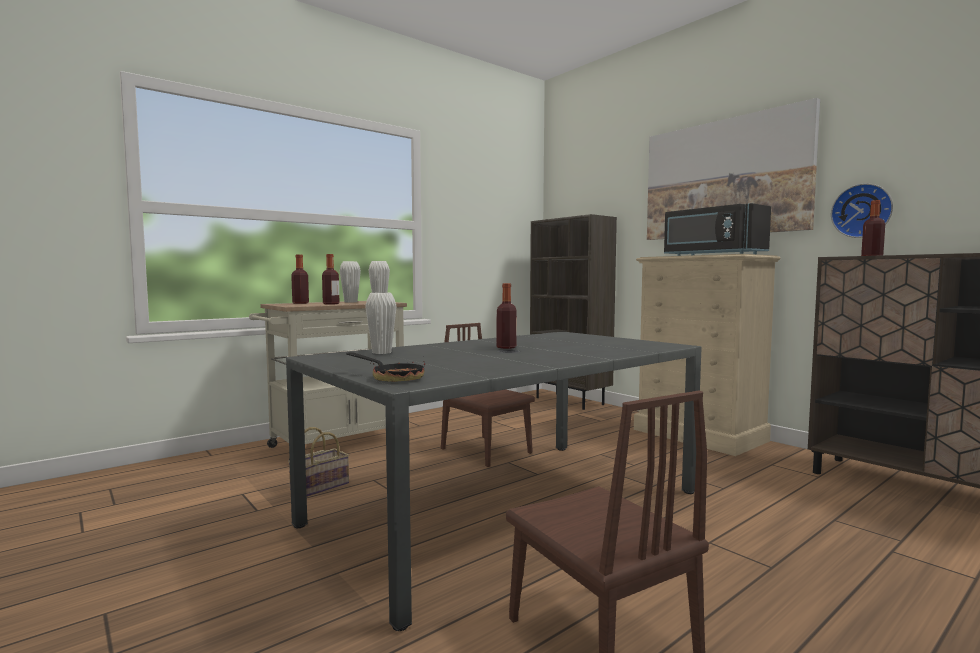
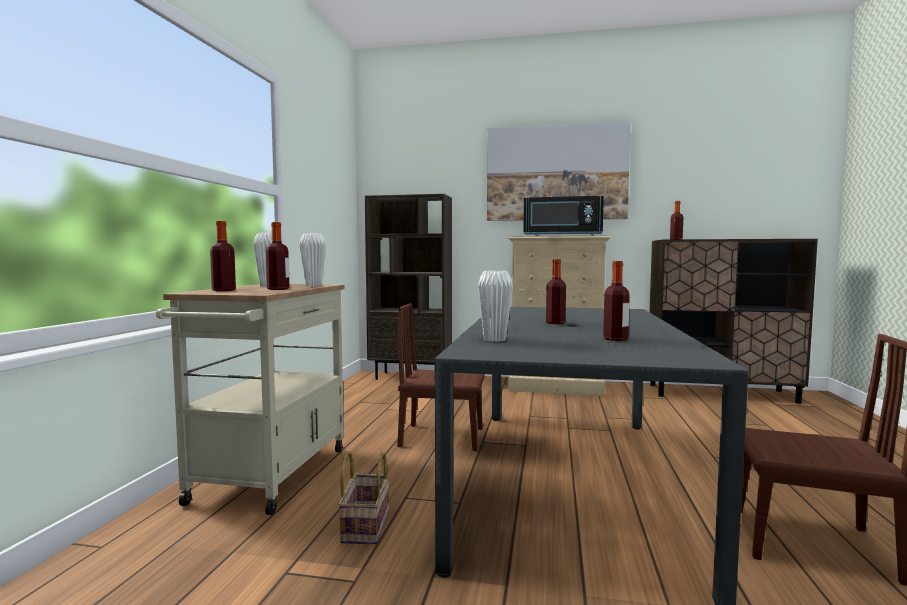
camera: 40 degrees left, 0 degrees up
frying pan [346,352,425,382] -> none
wall clock [831,183,893,238] -> none
none -> bottle [603,261,630,341]

